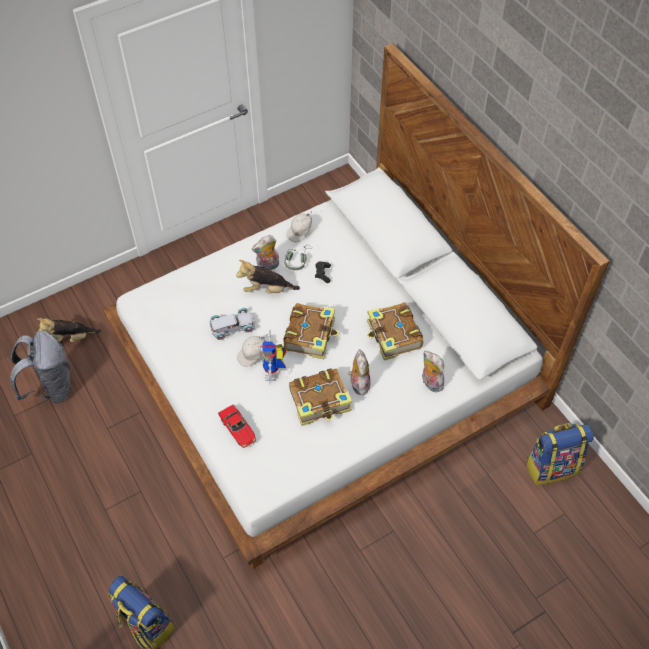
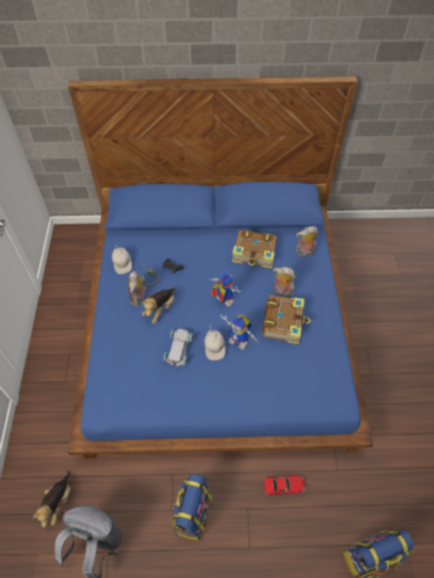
camera: 60 degrees left, 0 degrees up
white bed [103,43,610,569] -> blue bed [68,76,374,458]
toy car [218,405,256,448] -> toy car moved to [263,476,305,496]
book [284,303,339,359] -> toy robot [209,273,241,307]
backpack [526,423,594,485] -> backpack moved to [172,474,212,541]

